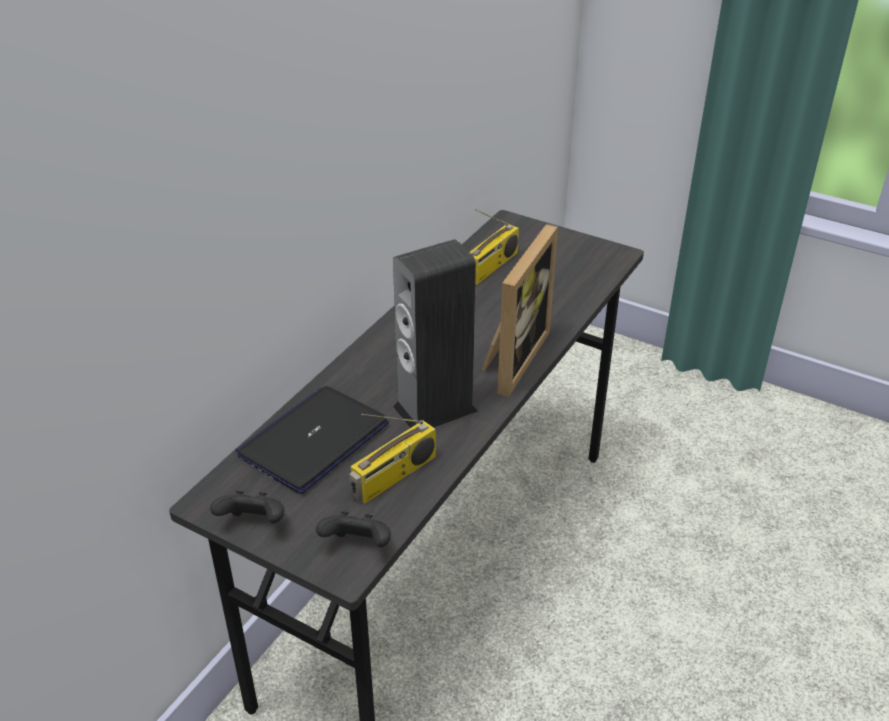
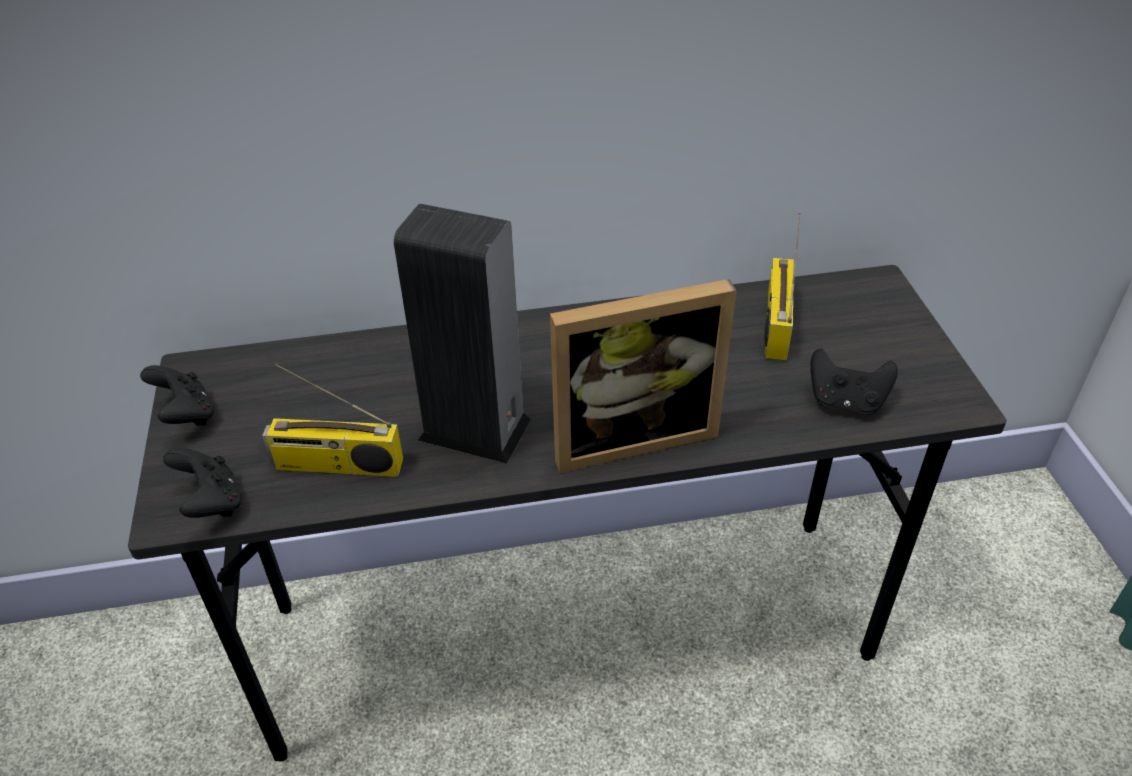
camera: 50 degrees right, 5 degrees up
laptop [236,386,389,494] -> none
radio [470,209,519,285] -> radio turned 105 degrees clockwise [764,213,801,360]
none -> black game controller [810,348,898,415]

